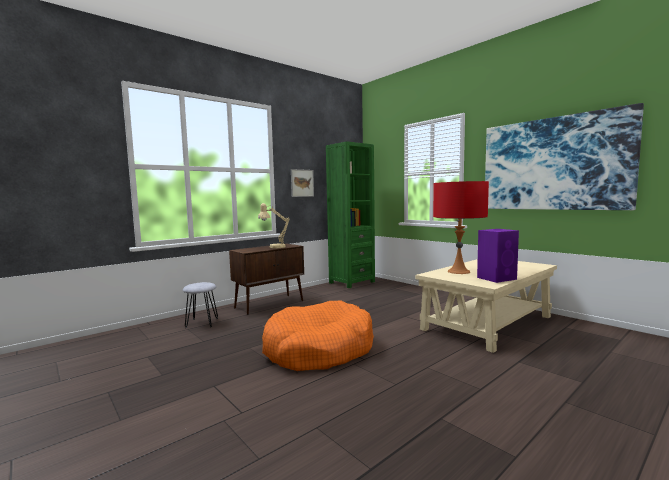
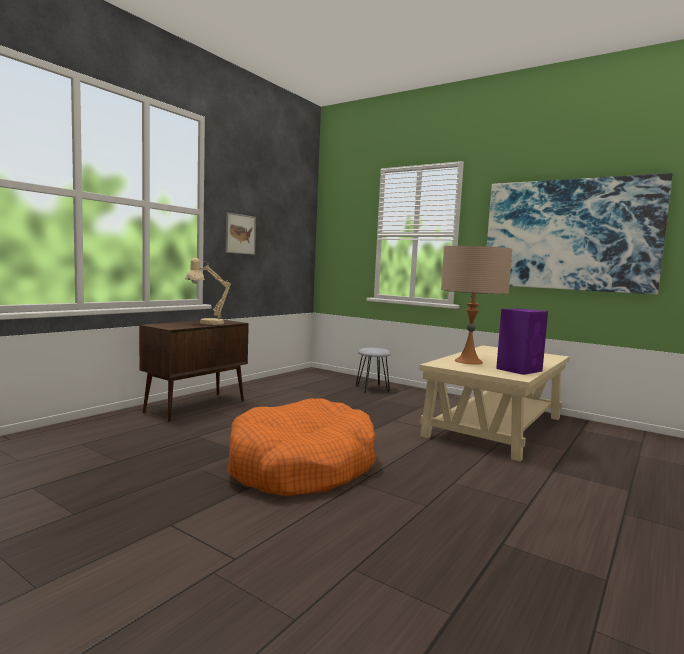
camera: 15 degrees left, 0 degrees up
grey stool [183,282,218,328] -> grey stool moved to [356,348,391,393]
green bookcase [326,141,375,288] -> none
red table lamp [433,181,489,274] -> beige table lamp [441,246,512,365]

